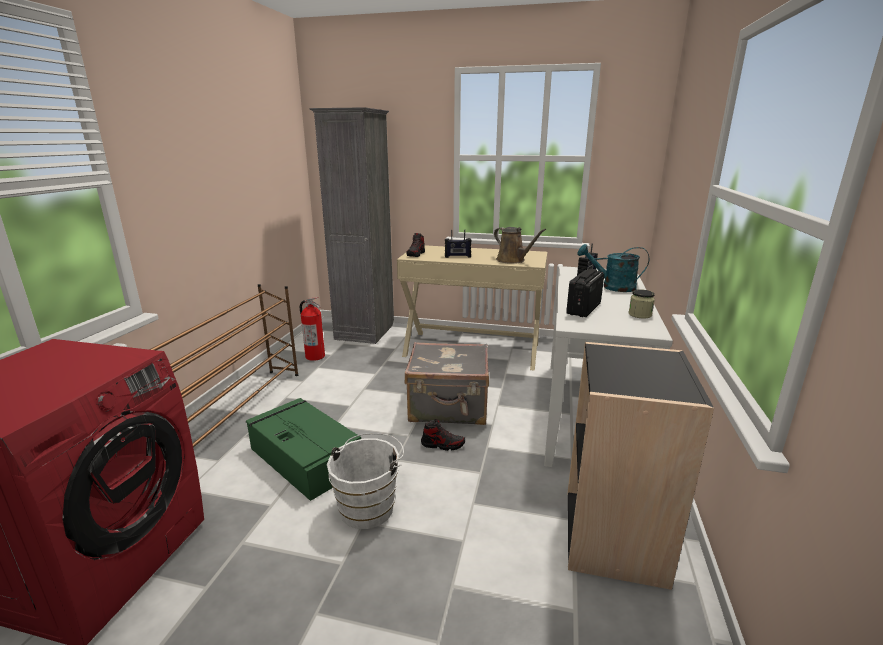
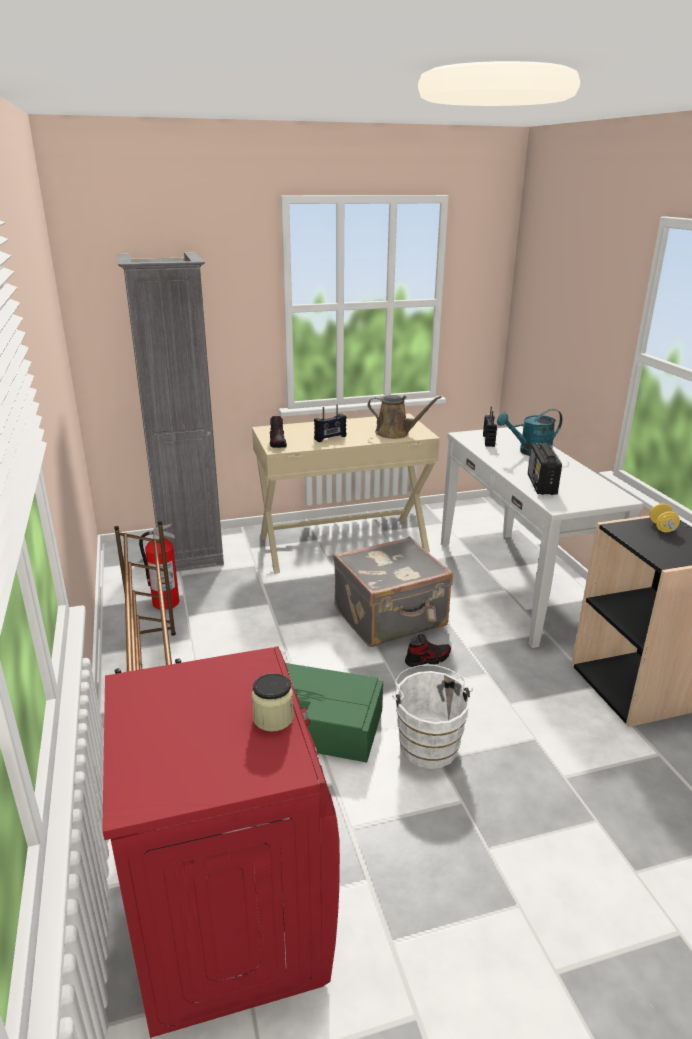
camera: 30 degrees left, 5 degrees up
jar [628,289,655,319] -> jar moved to [252,673,294,732]
none -> yellow dumbbell [649,503,680,532]

